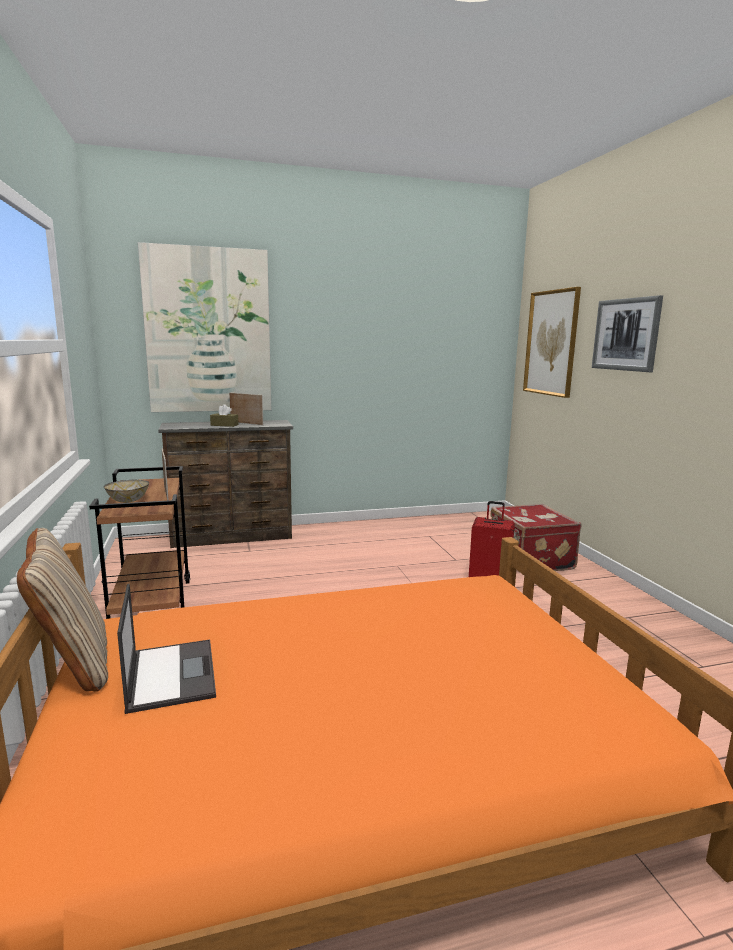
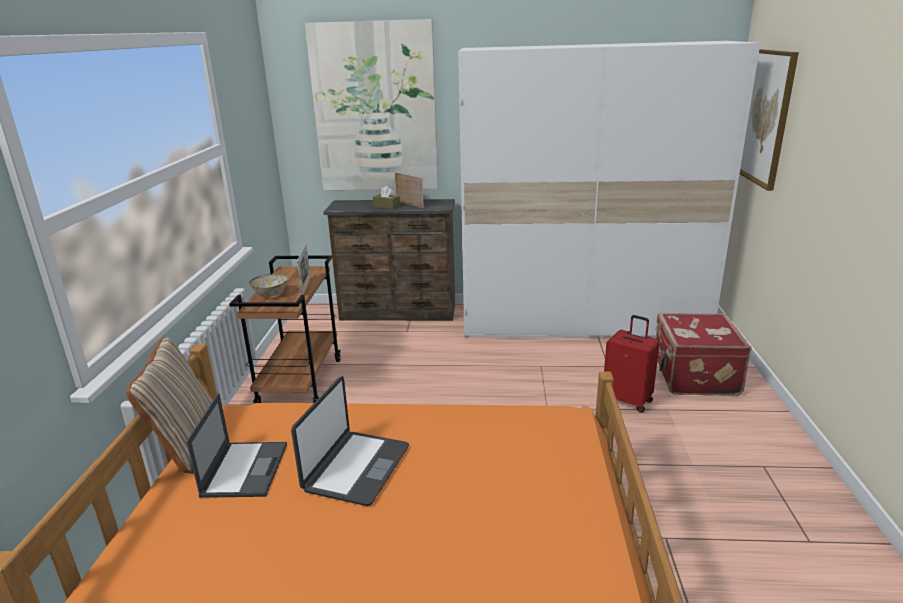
camera: 20 degrees right, 10 degrees up
picture [592,295,663,372] -> none
none -> laptop [291,376,409,506]
none -> white wardrobe [458,41,760,338]

